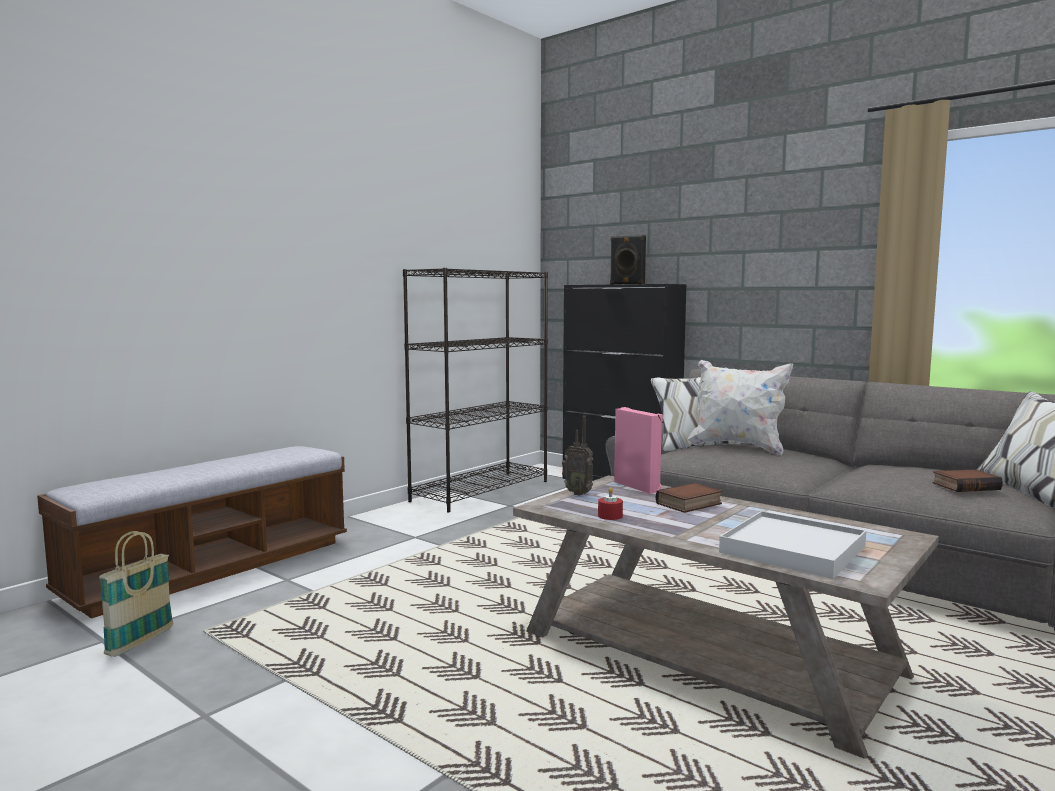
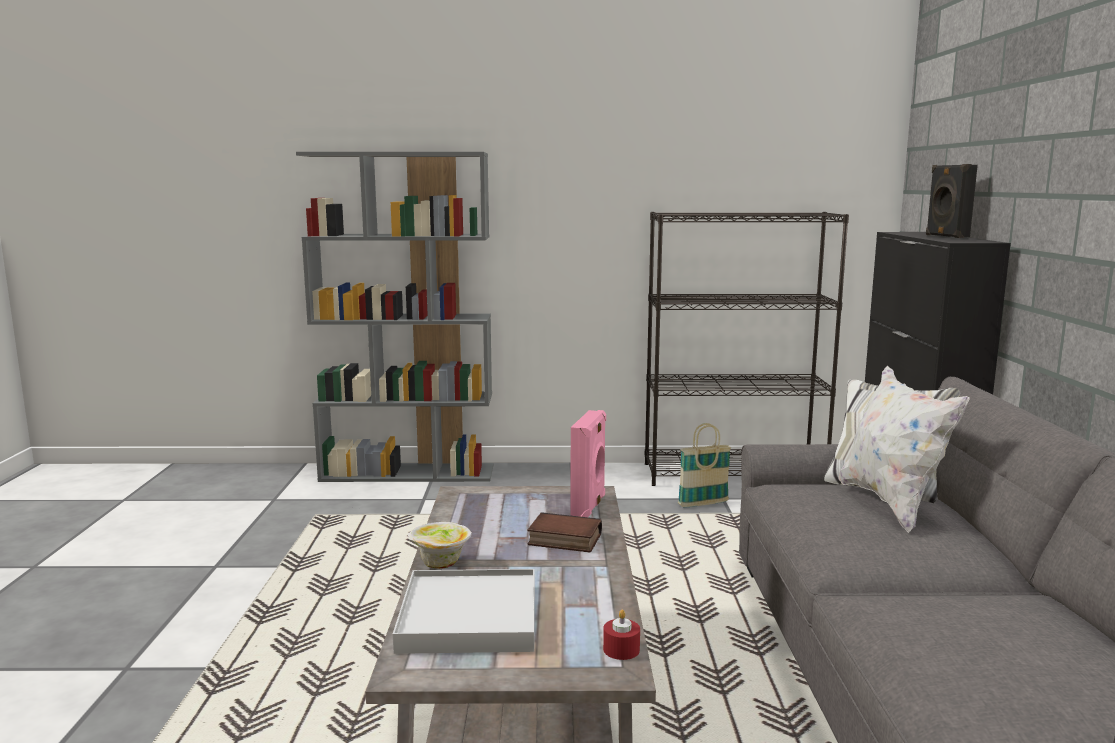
camera: 50 degrees right, 5 degrees up
bench [37,446,347,618] -> grey bookcase [296,152,493,482]
basket [99,531,173,657] -> basket moved to [678,423,732,507]
radio [562,416,593,496] -> none
red candle [598,487,623,520] -> red candle moved to [603,610,640,660]
book [932,469,1003,492] -> none
none -> bowl [408,522,472,569]

